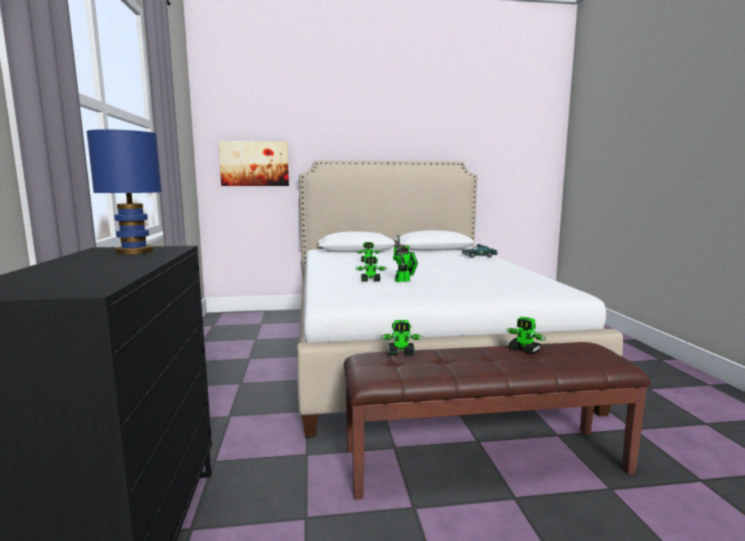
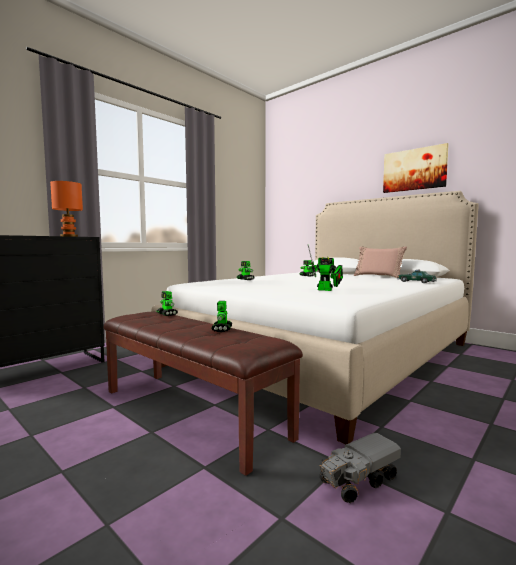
camera: 50 degrees right, 5 degrees down
blue table lamp [86,129,162,255] -> orange table lamp [50,181,83,237]
picture [218,141,289,186] -> picture moved to [383,143,449,193]
toy robot [393,234,418,282] -> toy robot moved to [308,245,343,291]
none -> toy truck [320,433,401,503]
none -> beige pillow [354,246,407,279]

